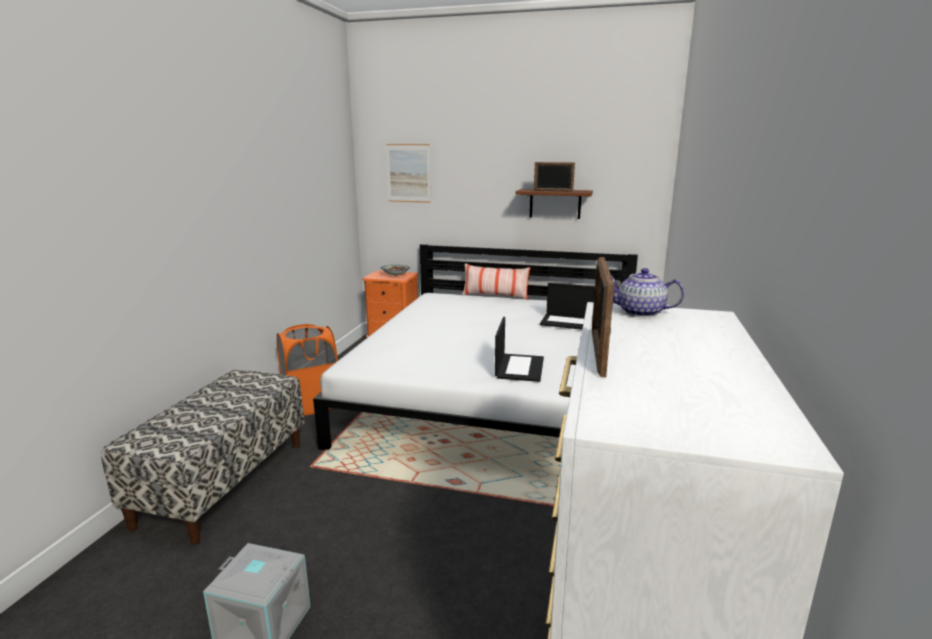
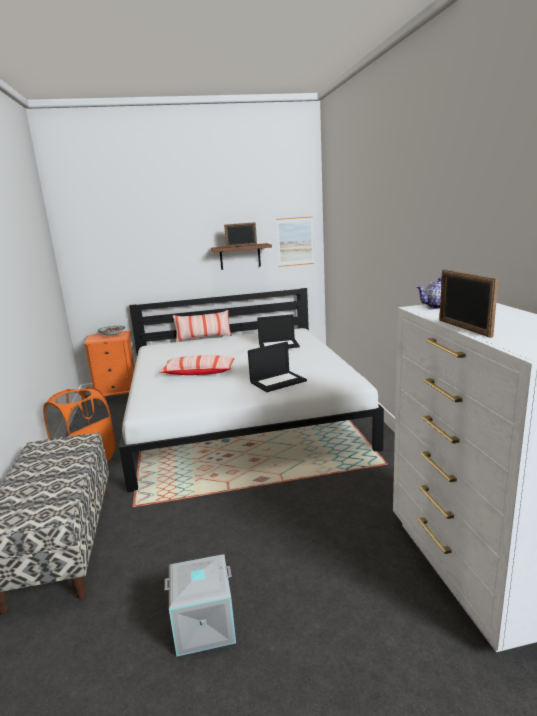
camera: 25 degrees left, 0 degrees up
picture [386,144,431,203] -> picture moved to [276,216,314,267]
laptop [495,317,544,382] -> laptop turned 75 degrees clockwise [248,342,307,392]
none -> pillow [159,355,235,375]

